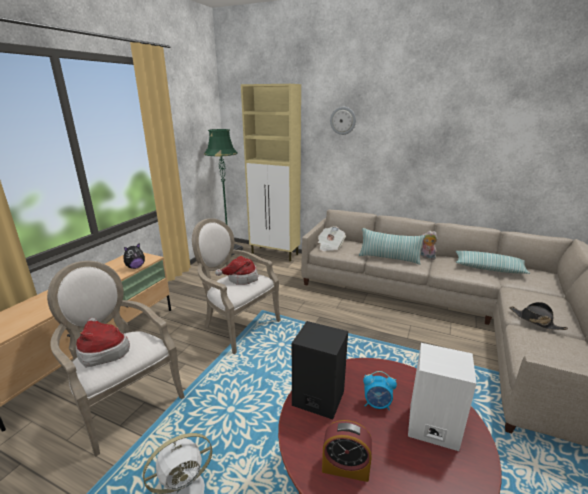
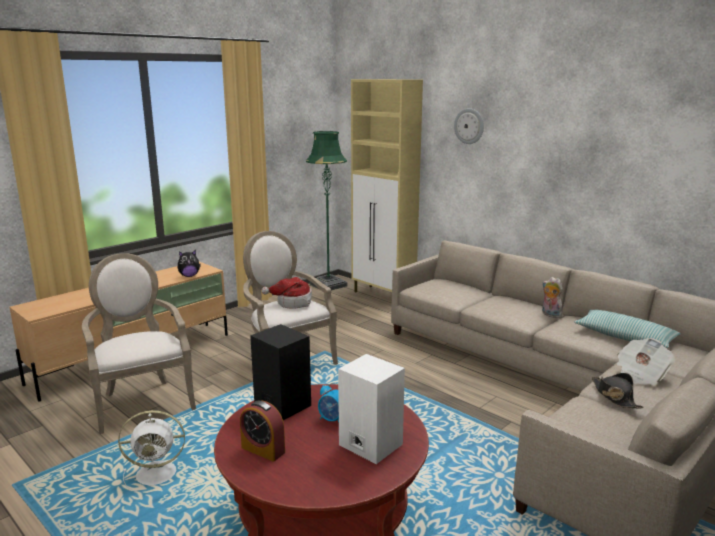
camera: 20 degrees right, 5 degrees down
hat [76,318,130,368] -> none
newspaper [318,226,346,251] -> newspaper moved to [617,338,675,386]
pillow [359,228,425,265] -> none

